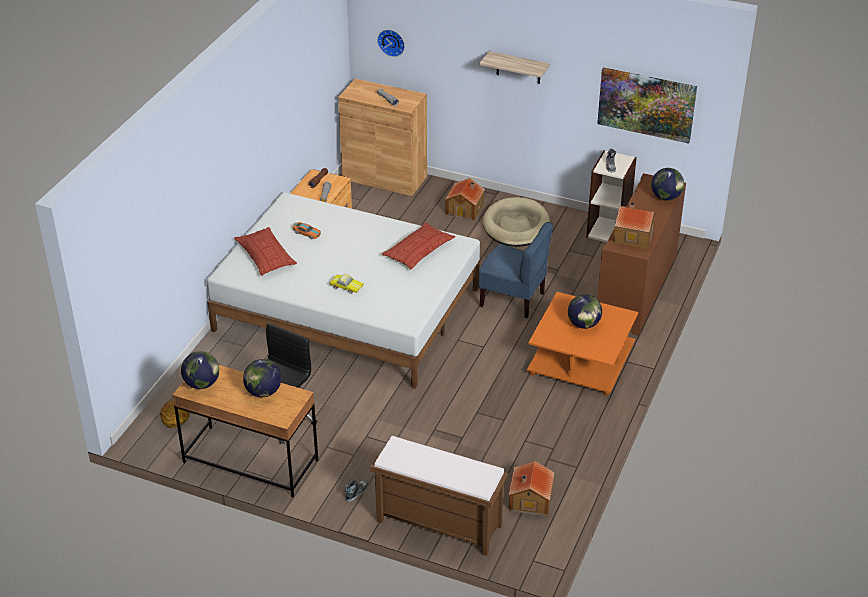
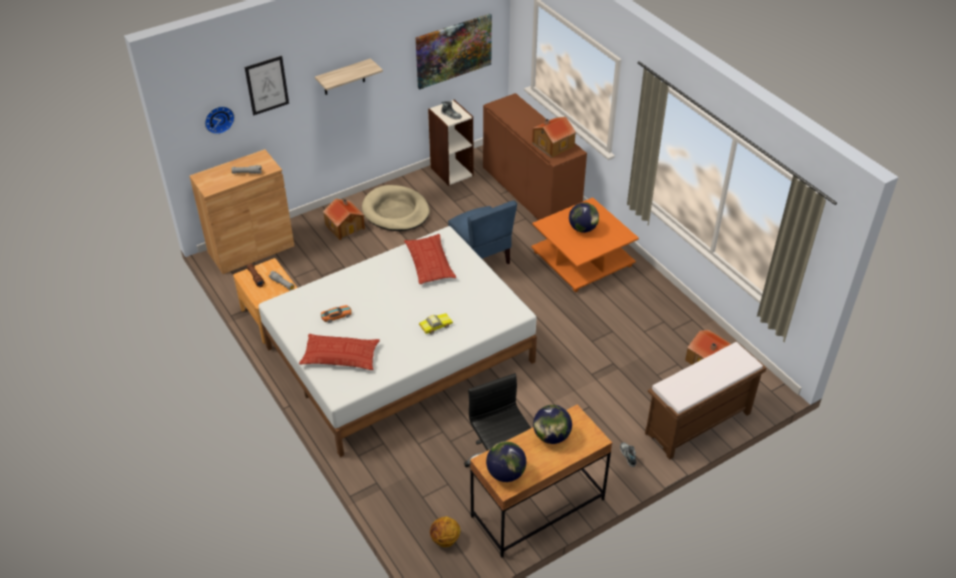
camera: 55 degrees left, 5 degrees up
blue chair [479,222,553,318] -> blue chair turned 90 degrees clockwise [448,200,517,264]
globe [651,168,684,200] -> none
none -> picture [245,56,289,115]

